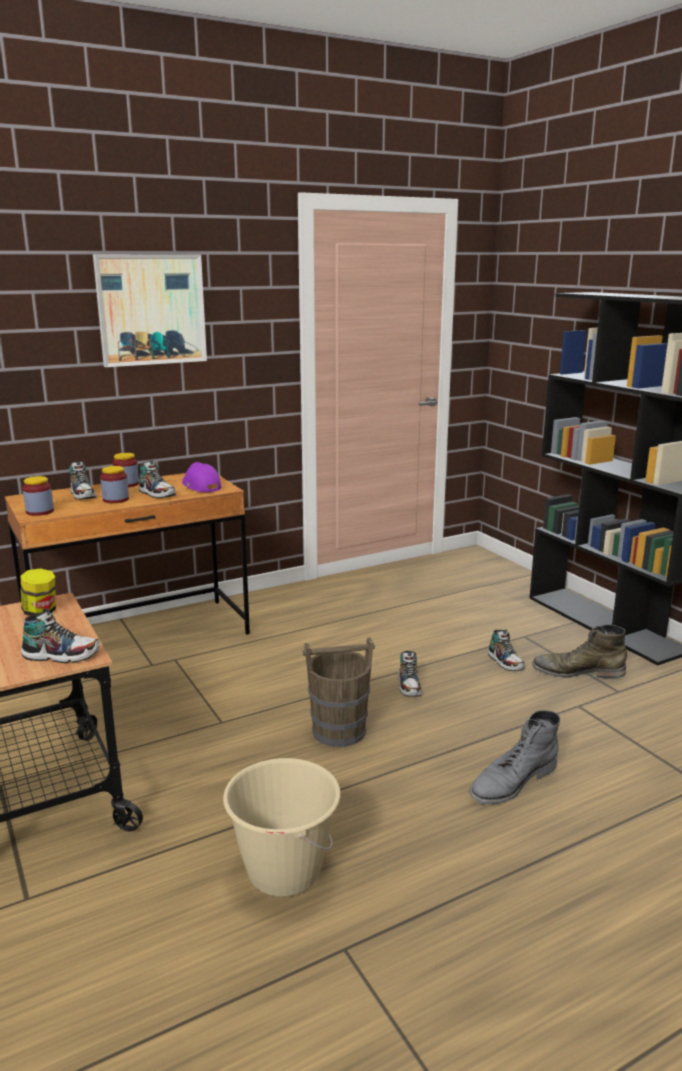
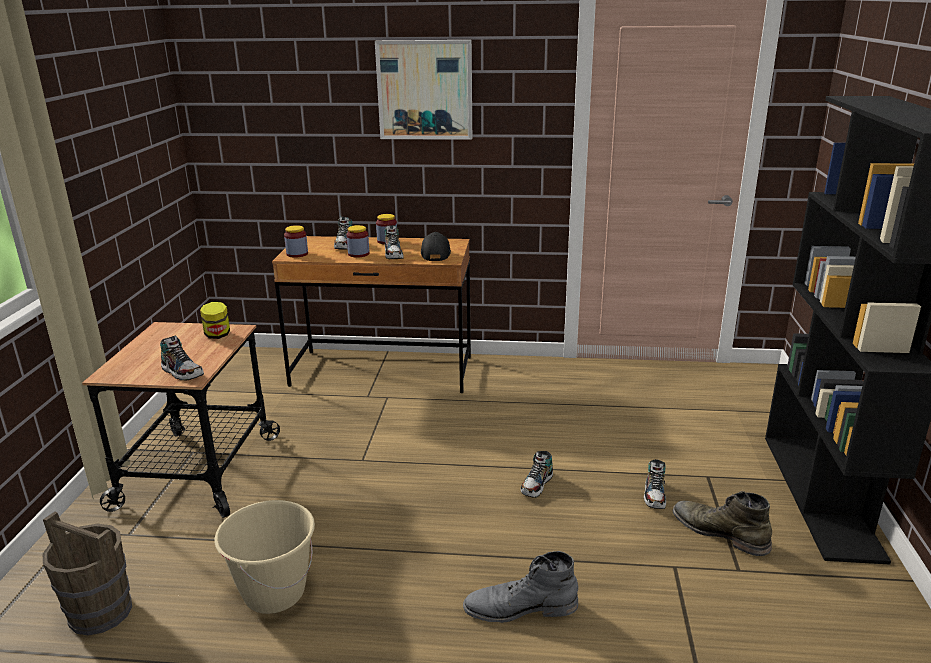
camera: 35 degrees right, 5 degrees up
purple cap [182,462,222,492] -> black cap [421,232,451,261]
brown bucket [303,637,375,747] -> brown bucket moved to [43,511,132,636]

